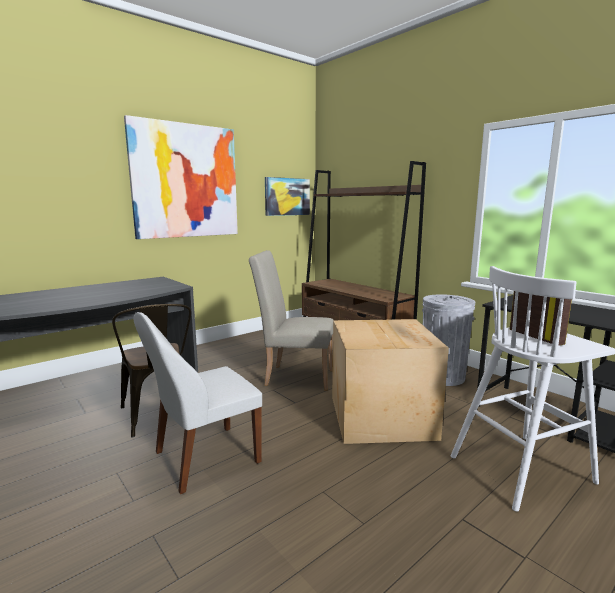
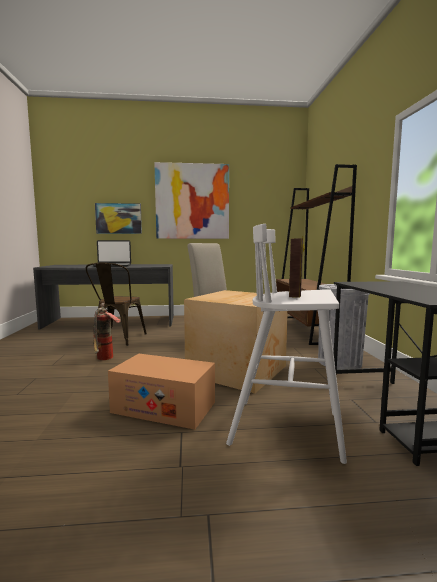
camera: 35 degrees right, 5 degrees down
white chair [133,312,262,494] -> fire extinguisher [93,303,121,360]
picture [265,177,310,216] -> picture moved to [95,203,142,234]
none -> laptop [93,240,131,267]
none -> cardboard box [108,354,215,430]

